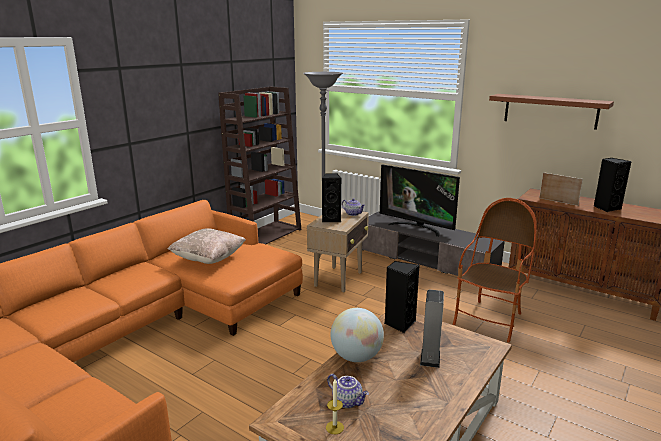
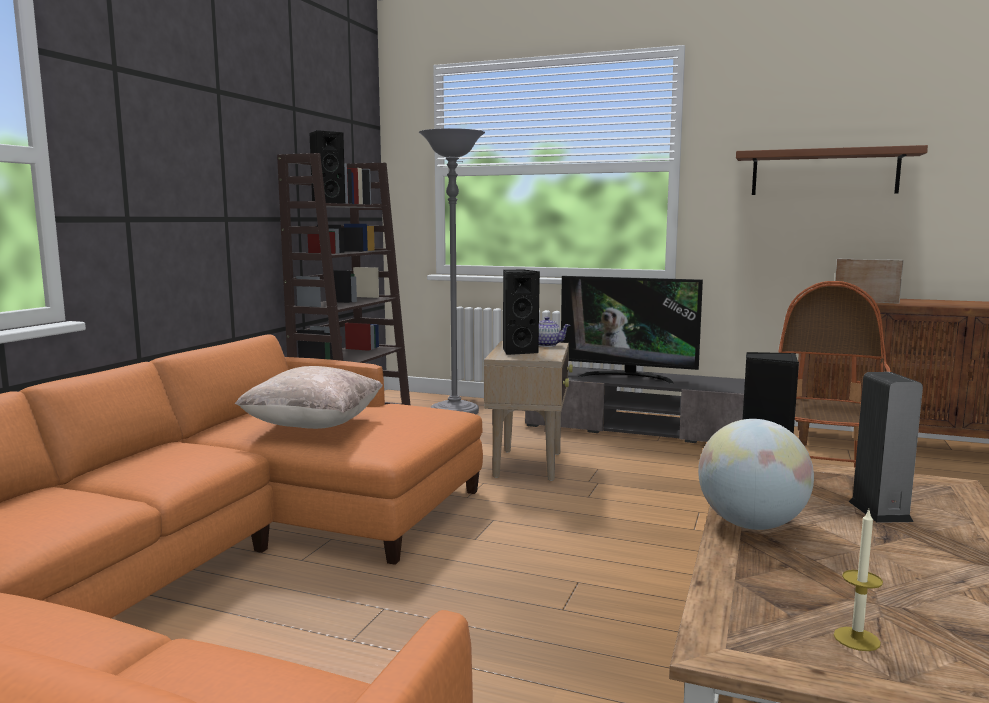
camera: 15 degrees left, 10 degrees down
teapot [327,374,369,408] -> none
black speaker [594,158,632,212] -> black speaker moved to [309,130,345,204]

